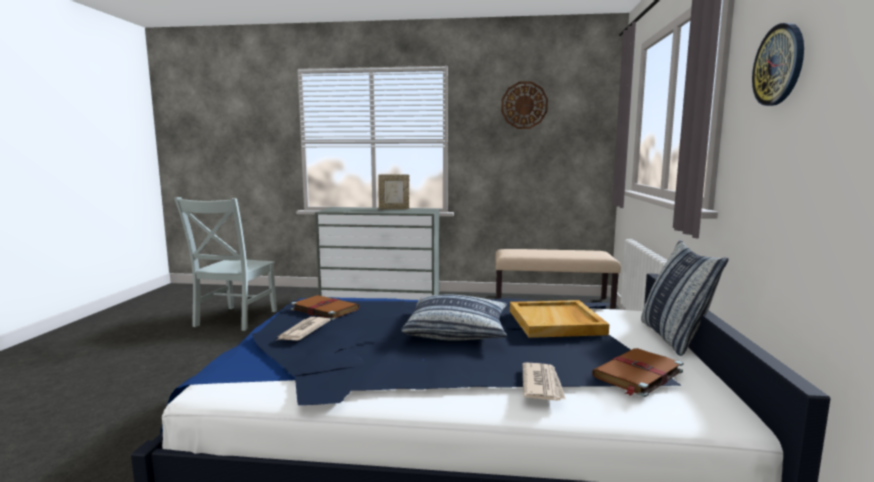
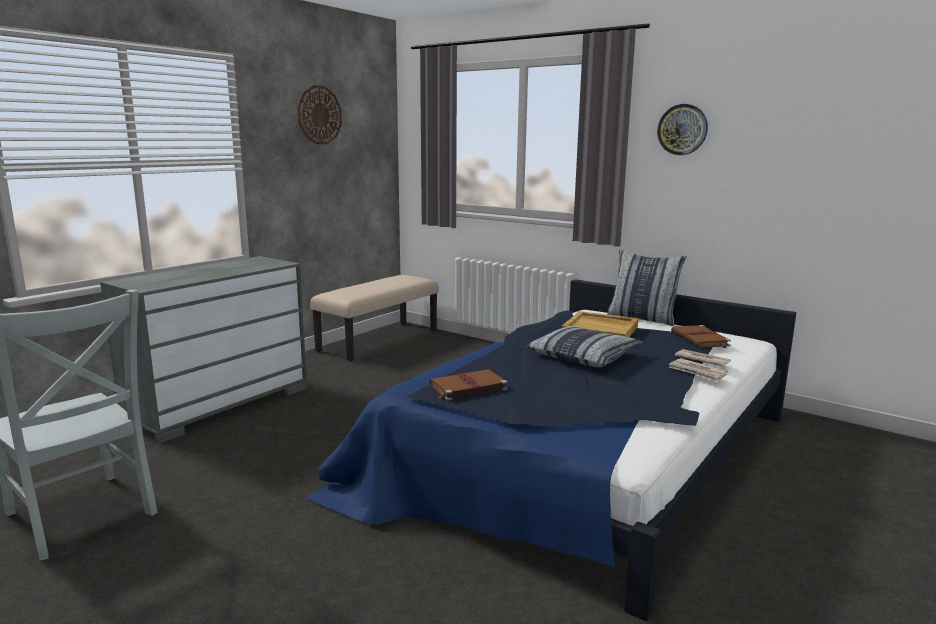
camera: 60 degrees left, 5 degrees up
newspaper [277,317,330,341] -> newspaper moved to [669,358,728,383]
picture frame [379,174,409,209] -> none

